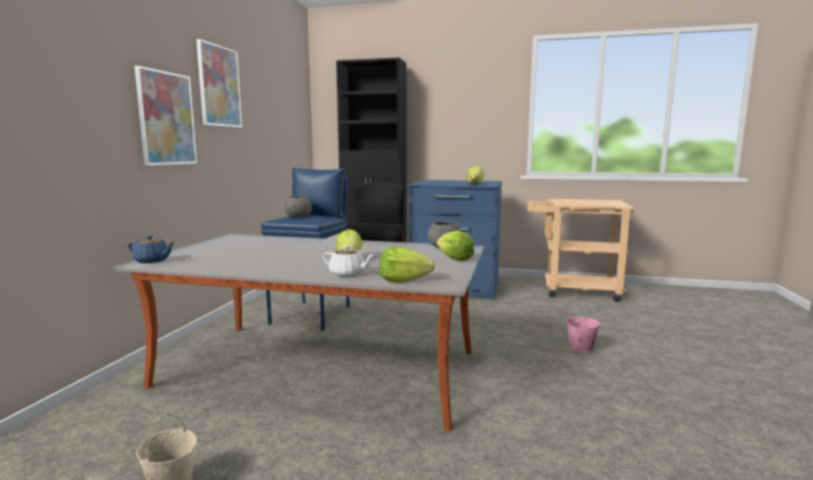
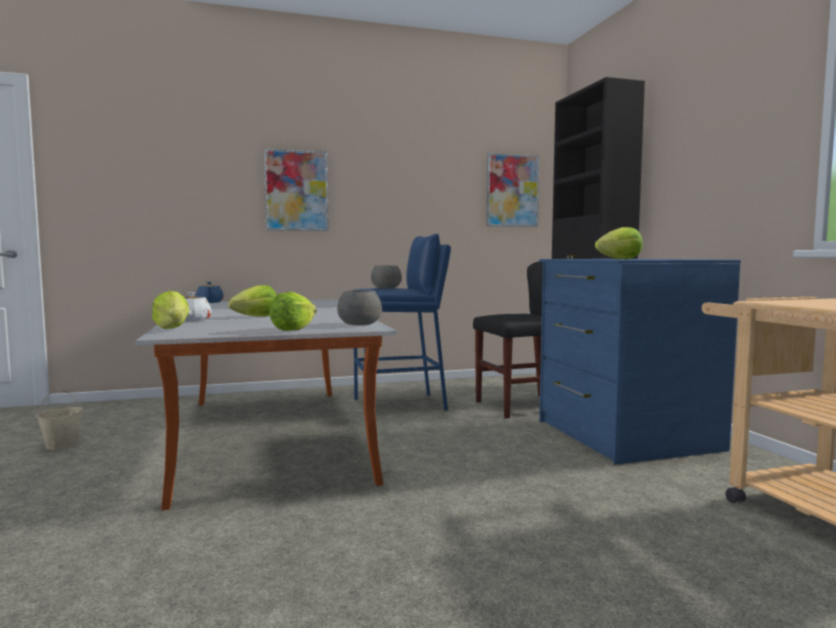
camera: 60 degrees right, 5 degrees down
picture [196,39,242,128] -> picture moved to [486,153,540,227]
pink bucket [567,304,600,353] -> none

